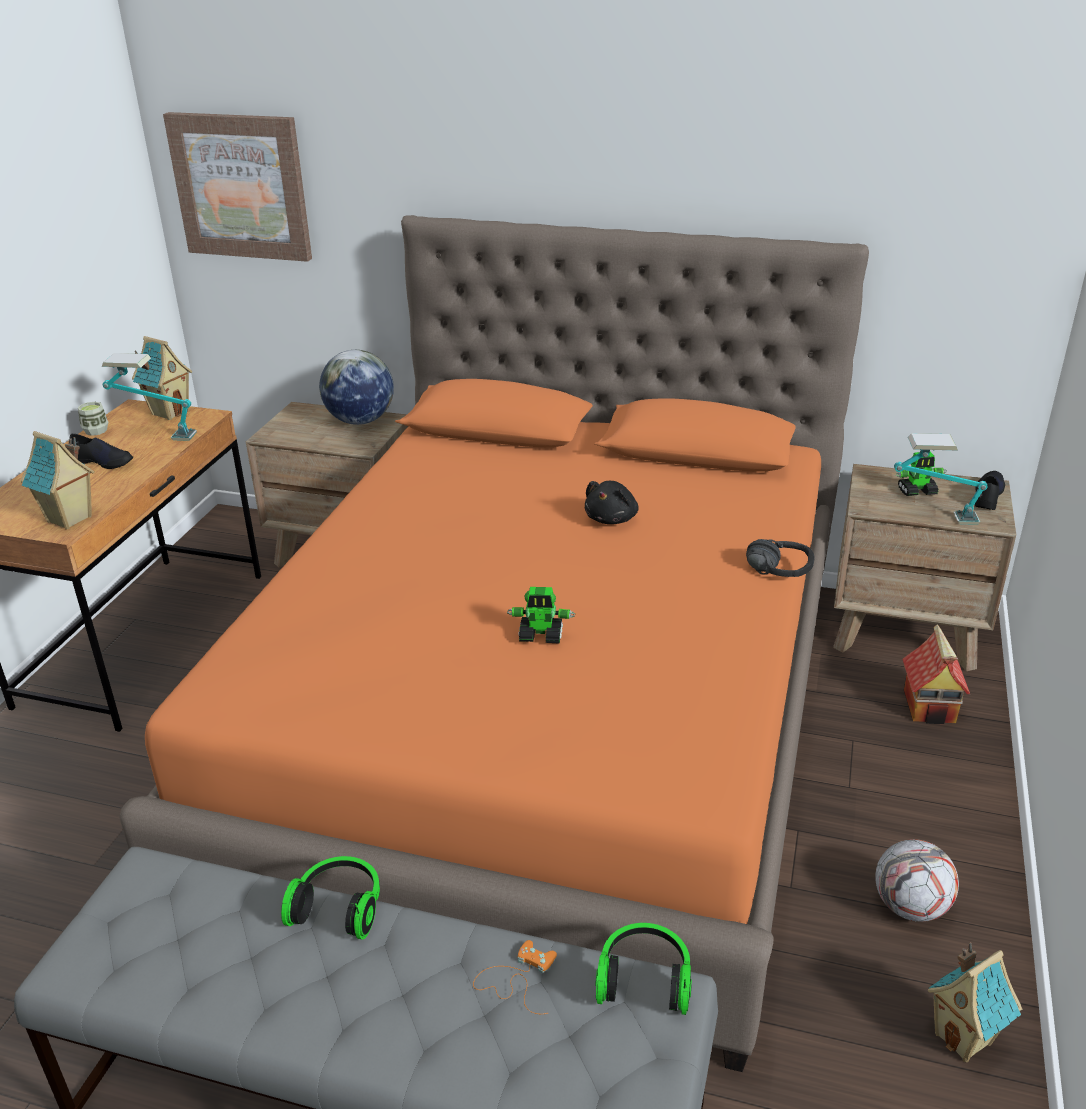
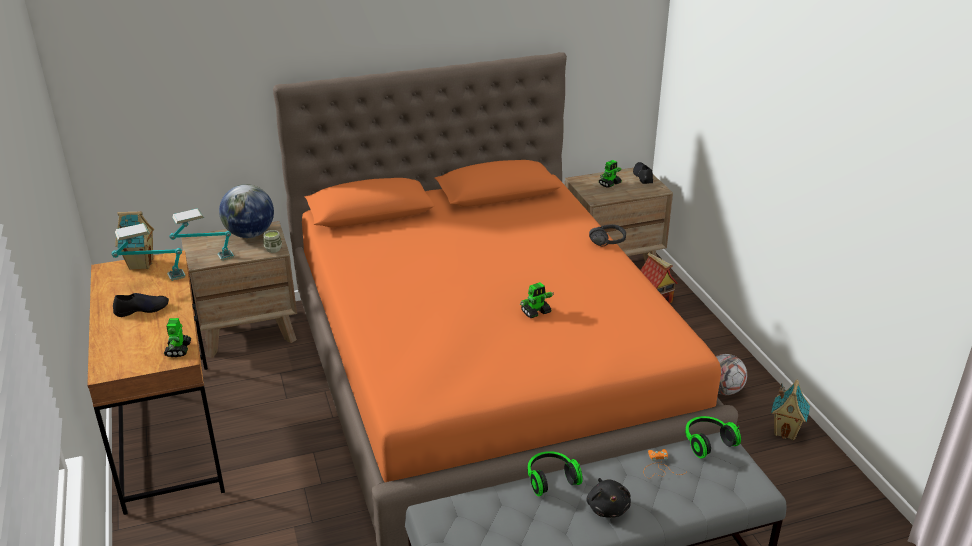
camera: 35 degrees left, 0 degrees up
toy house [21,431,95,530] -> toy robot [164,318,191,357]
cup [78,402,108,436] -> cup moved to [263,230,282,253]
picture [163,112,312,262] -> none
black plush toy [585,481,639,524] -> black plush toy moved to [587,478,631,518]
table lamp [894,433,988,525] -> table lamp moved to [169,208,234,260]

